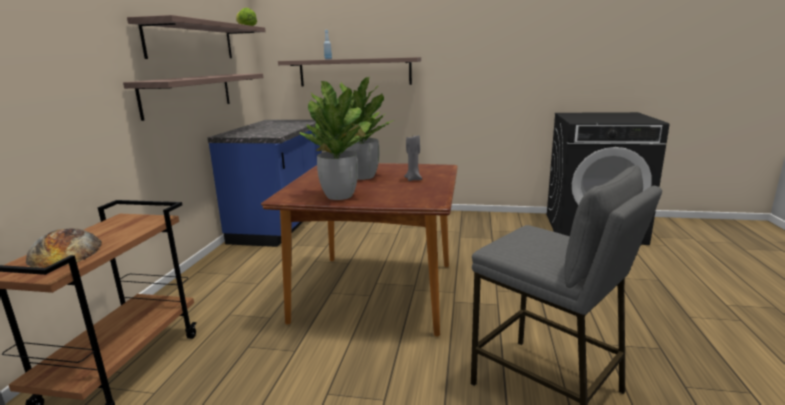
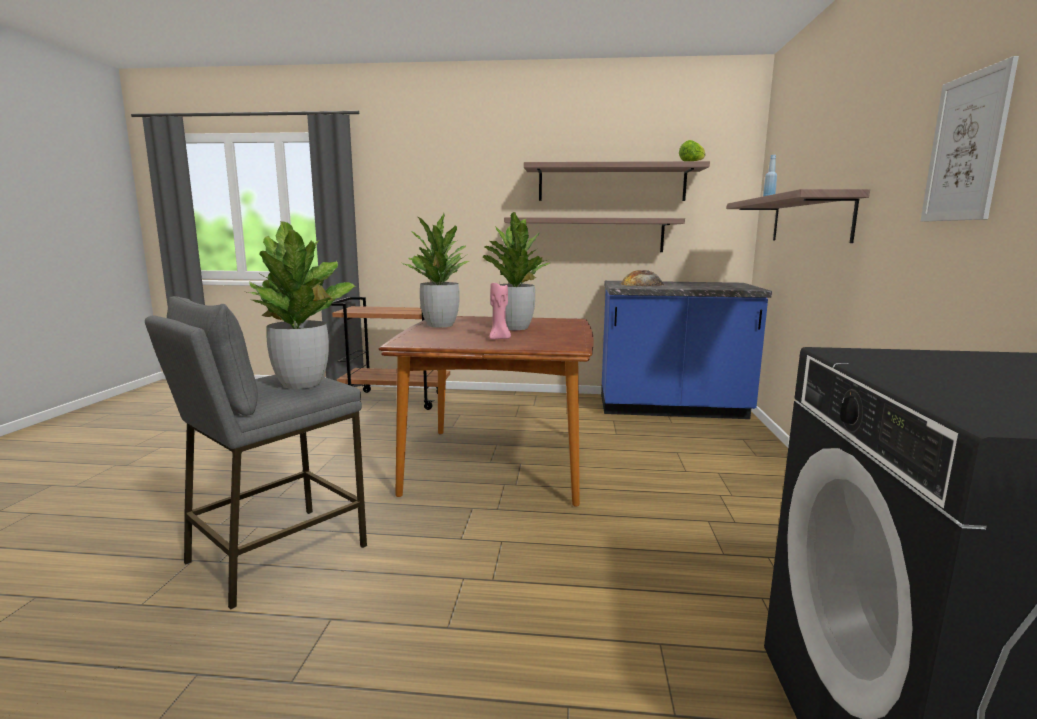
camera: 85 degrees right, 5 degrees down
bread [26,228,102,268] -> bread moved to [621,270,664,286]
grey candle [404,135,422,181] -> pink candle [489,283,511,339]
none -> potted plant [243,221,356,389]
none -> picture [921,56,1019,222]

